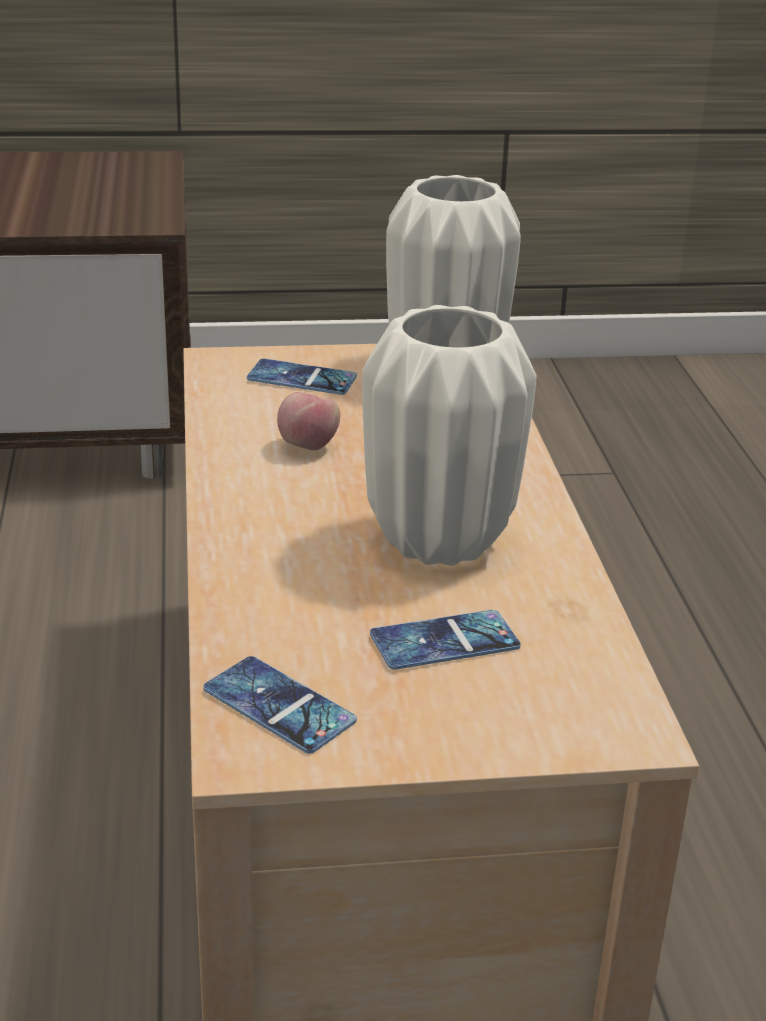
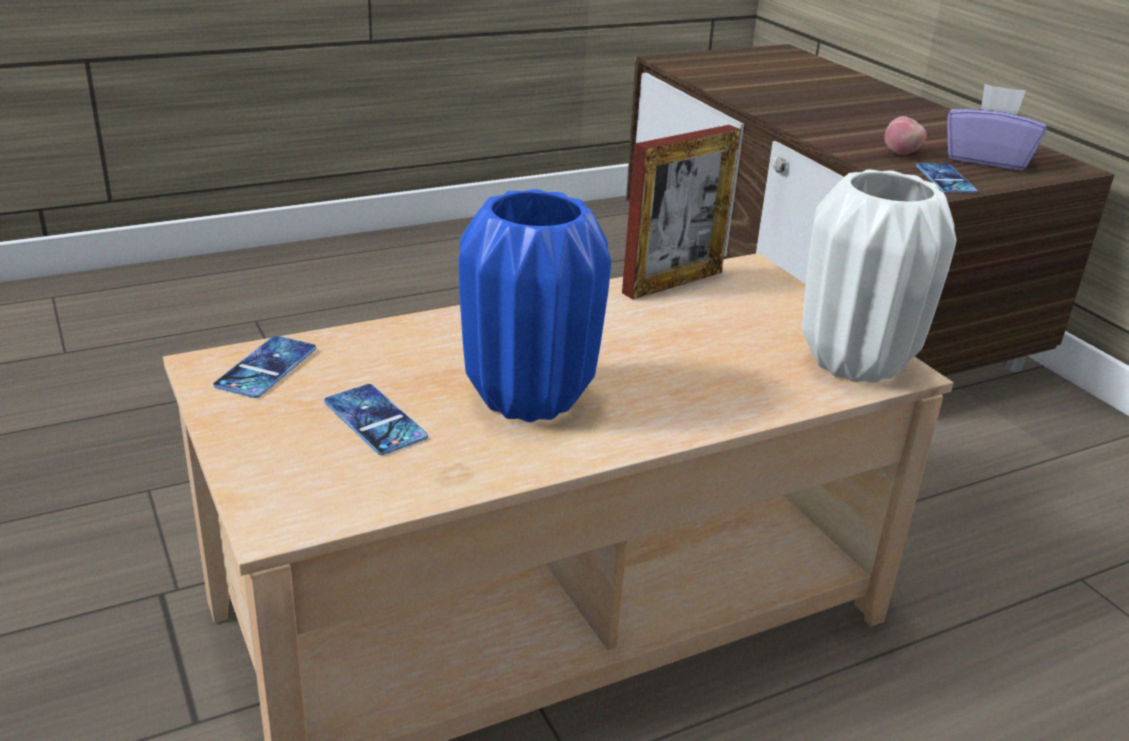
camera: 70 degrees right, 0 degrees up
phone [247,358,357,395] -> phone moved to [916,163,978,193]
apple [277,392,340,450] -> apple moved to [885,116,927,155]
white vase [362,305,536,566] -> blue vase [458,189,611,422]
none -> picture frame [622,125,741,299]
none -> purple tissue box [948,84,1047,170]

